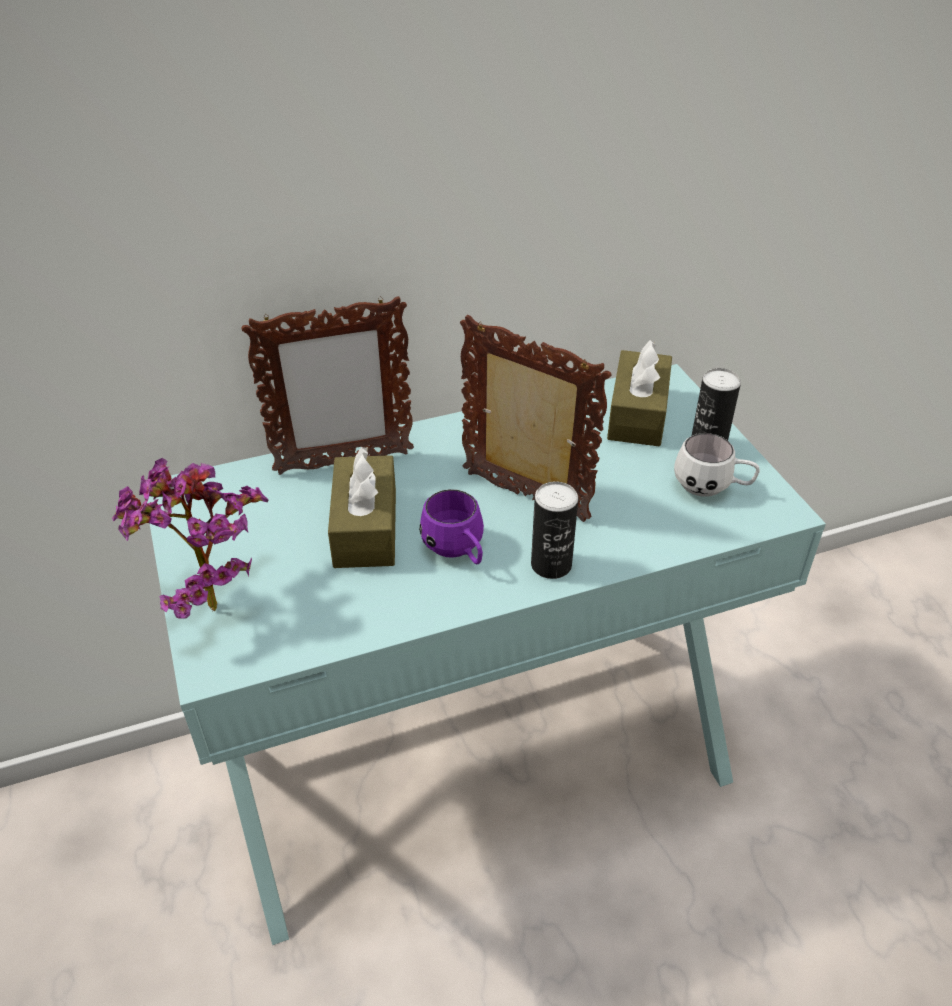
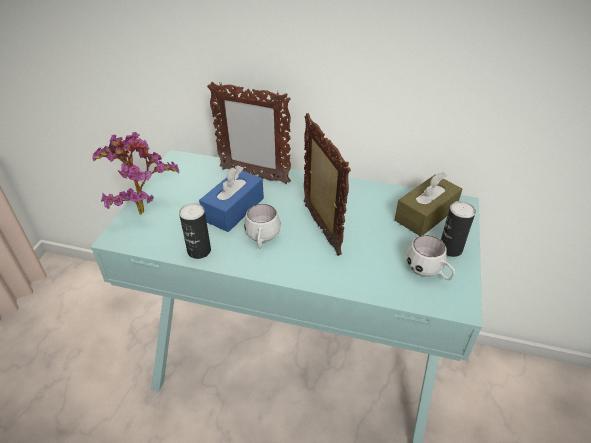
camera: 35 degrees right, 0 degrees up
brown tissue box [328,447,396,568] -> blue tissue box [199,165,264,232]
purple mug [419,489,484,564] -> white mug [244,204,281,249]
can [531,481,578,579] -> can moved to [179,203,211,259]

